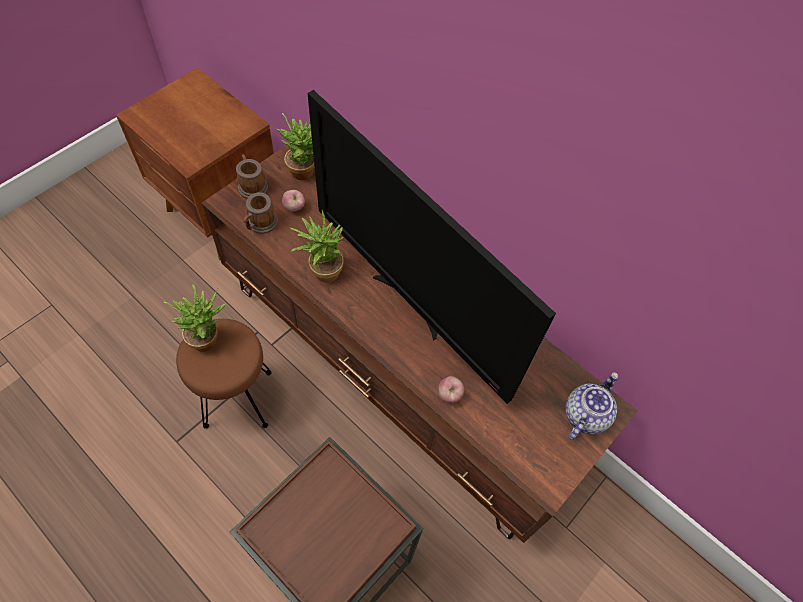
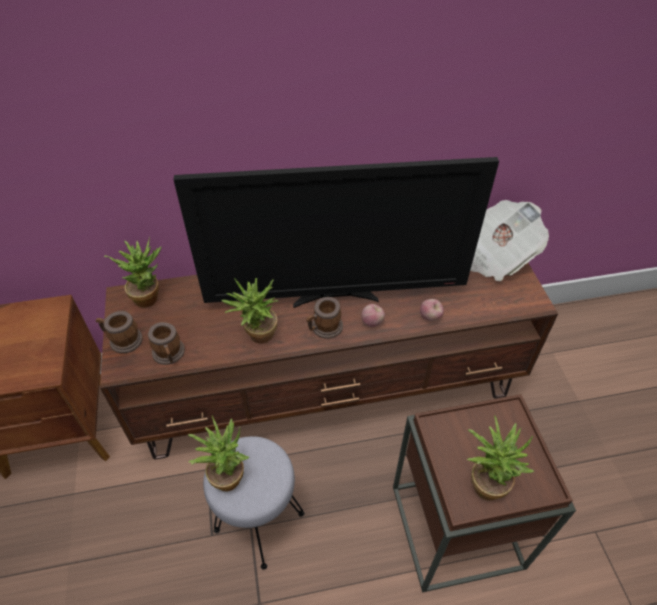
camera: 50 degrees left, 10 degrees down
brown stool [176,319,272,429] -> grey stool [203,436,304,570]
apple [282,190,305,212] -> apple moved to [361,304,385,327]
teapot [565,373,618,440] -> newspaper [470,200,549,281]
none -> mug [306,297,343,339]
none -> potted plant [467,416,534,500]

